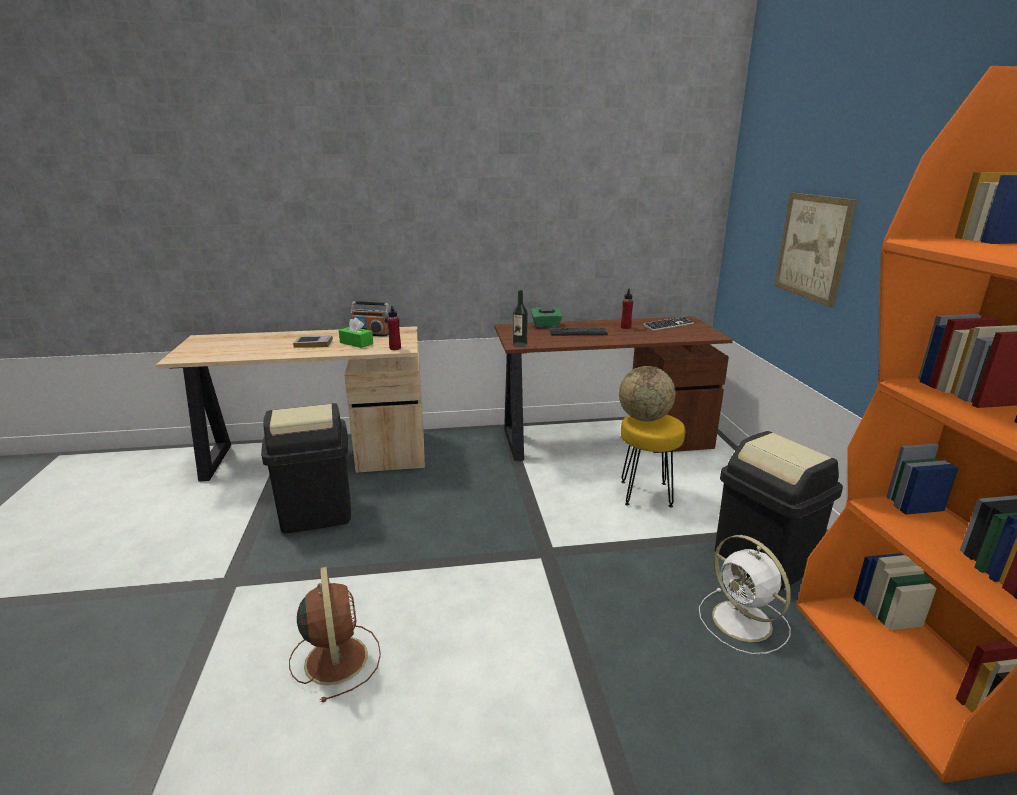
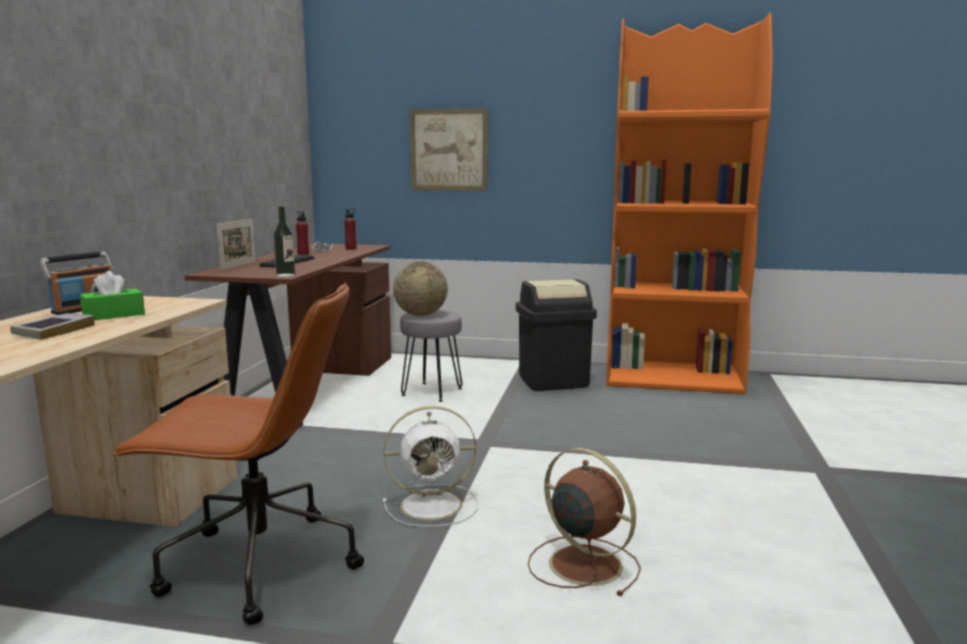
camera: 70 degrees left, 10 degrees down
black trash can [261,403,351,533] -> brown office chair [111,282,364,625]
brown fan [289,567,381,702] -> brown fan turned 45 degrees clockwise [528,448,641,596]
red bottle [387,306,401,350] -> red bottle moved to [344,208,357,250]
green tissue box [531,304,562,328] -> picture frame [217,219,256,270]
yellow stool [621,414,685,507] -> grey stool [400,310,462,402]
white fan [699,535,791,654] -> white fan moved to [382,406,478,527]

